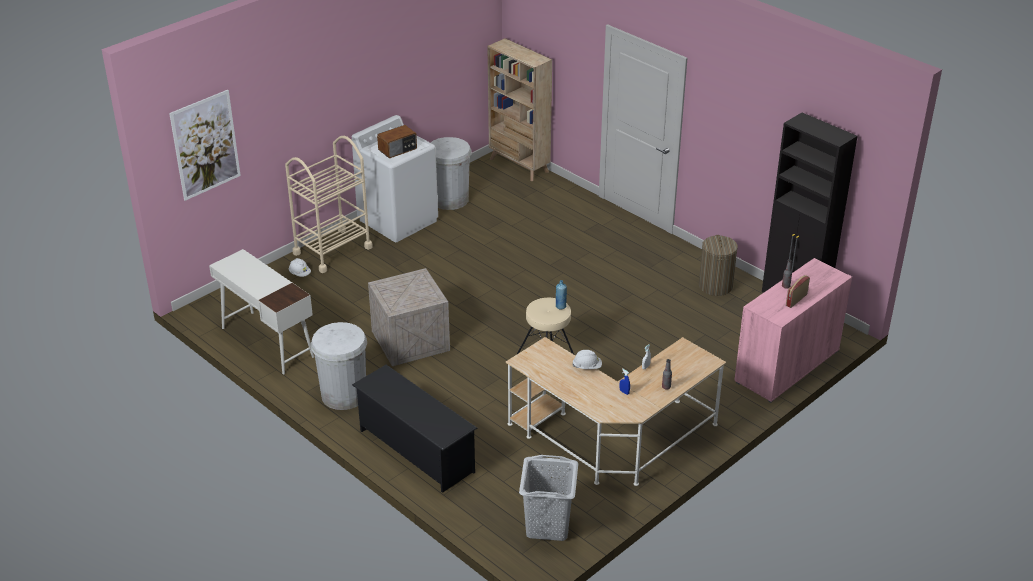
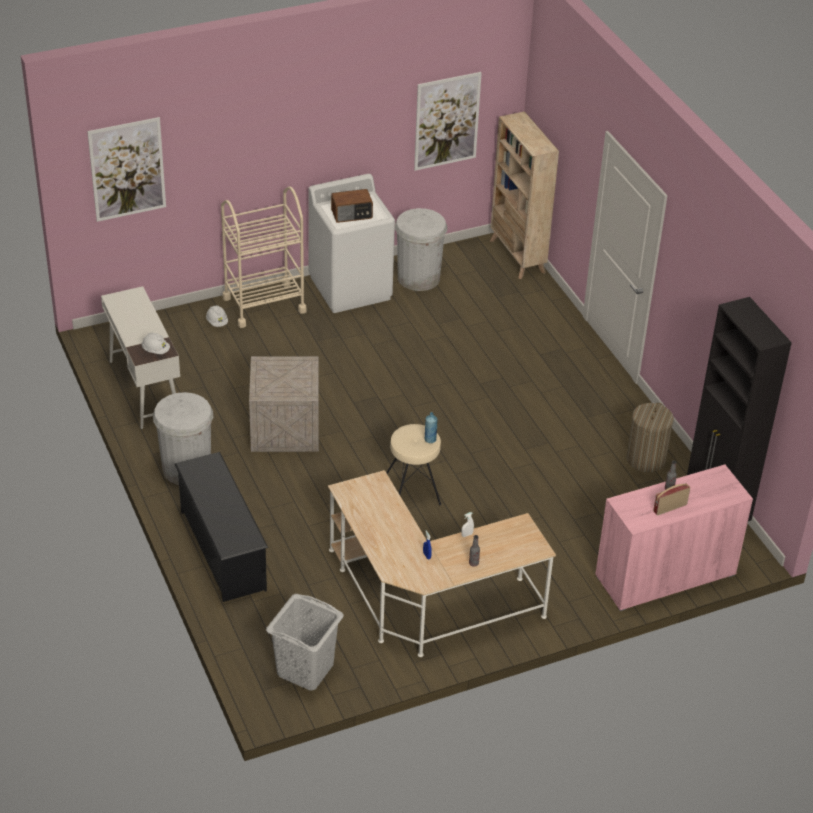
camera: 20 degrees right, 5 degrees up
white hard hat [572,350,602,369] -> white hard hat moved to [142,333,170,354]
none -> picture [414,72,482,171]

